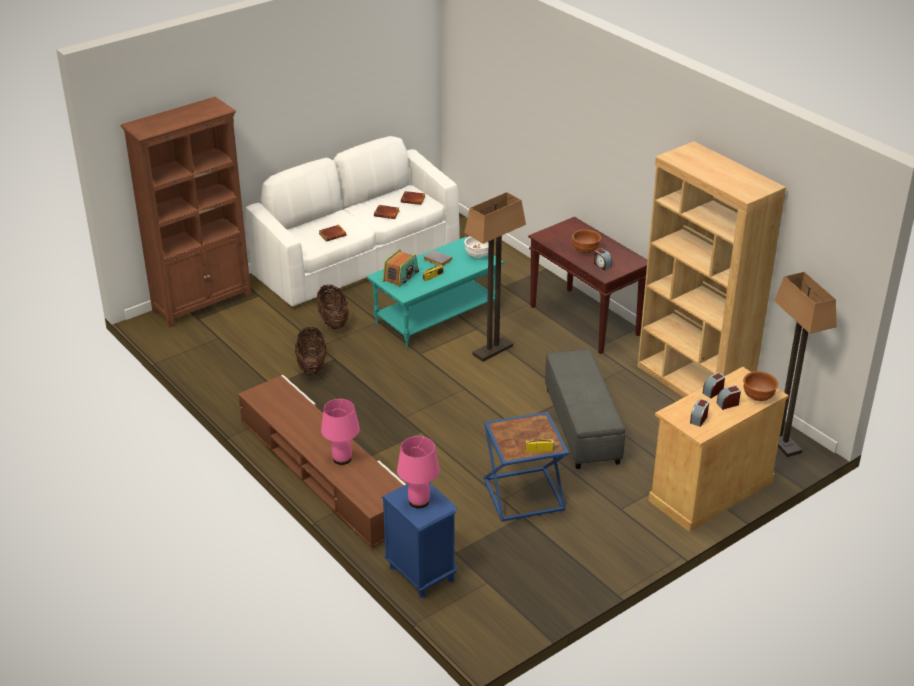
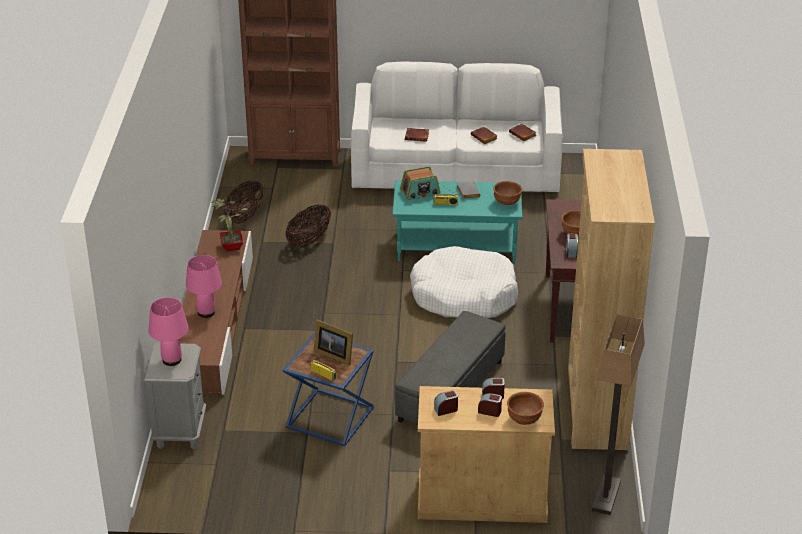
camera: 40 degrees right, 0 degrees up
basket [317,285,349,329] -> basket moved to [224,180,263,224]
blue nightstand [382,483,457,598] -> grey nightstand [145,343,206,450]
floor lamp [464,192,526,362] -> white dog bed [410,246,518,318]
white bowl [464,236,488,258] -> brown bowl [493,181,522,205]
none -> potted plant [211,199,250,251]
none -> picture frame [314,319,353,366]

